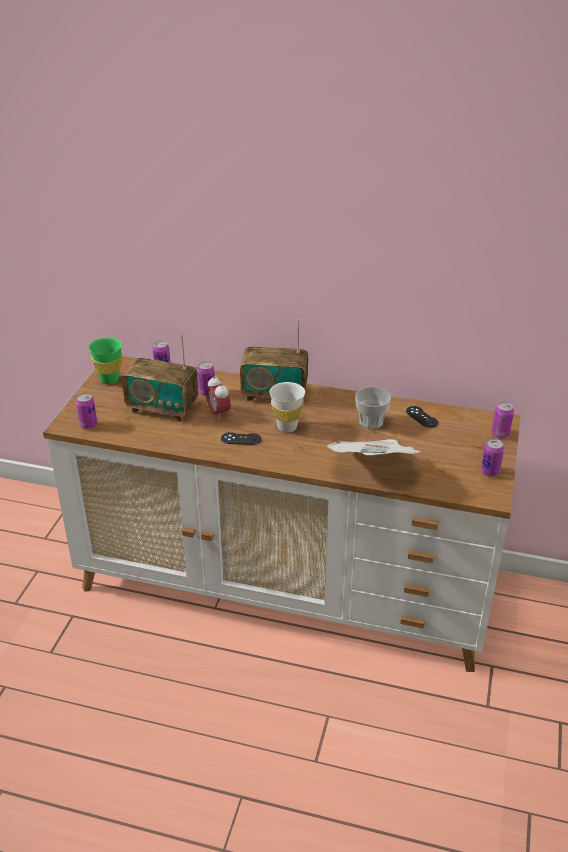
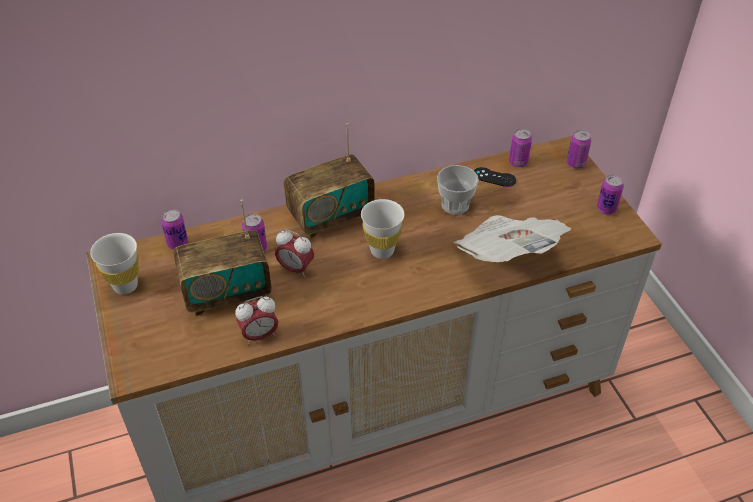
camera: 35 degrees left, 10 degrees up
can [76,393,97,429] -> can moved to [509,129,532,167]
green cup [89,337,122,384] -> white cup [90,233,139,294]
black game controller [221,432,261,445] -> none
none -> alarm clock [235,296,279,345]

